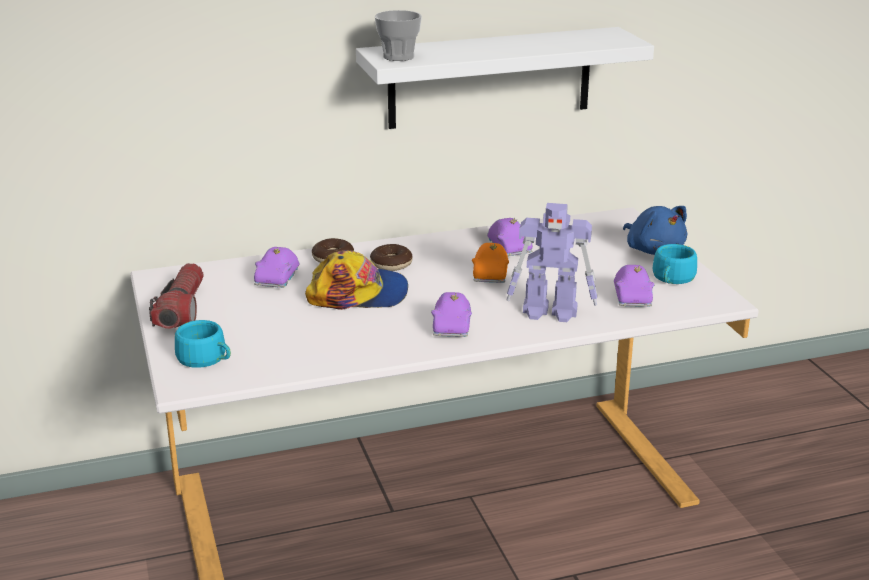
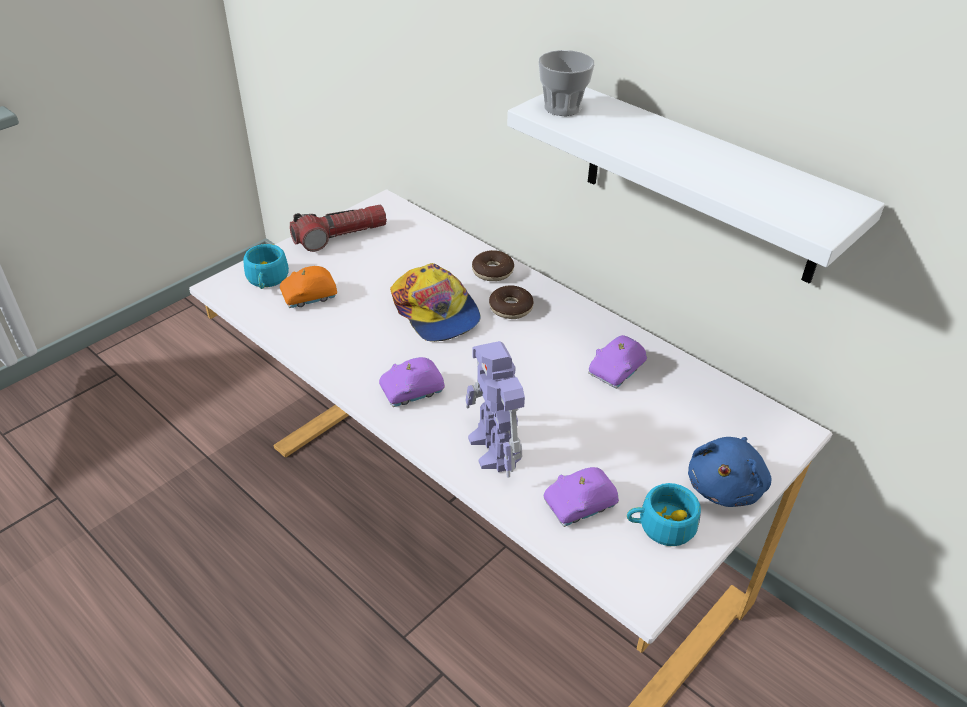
camera: 60 degrees right, 15 degrees up
purple toy car [254,247,300,288] -> none
orange toy car [472,243,509,283] -> orange toy car moved to [280,266,337,308]

